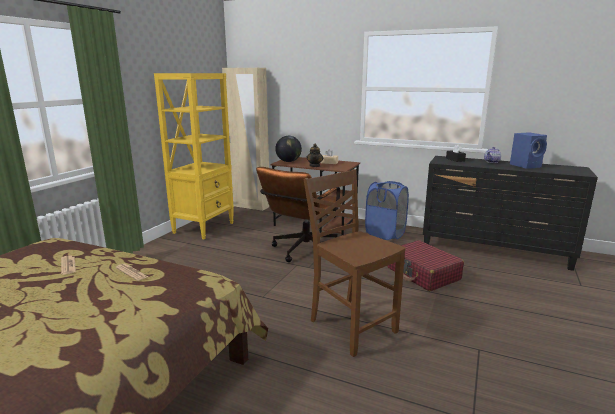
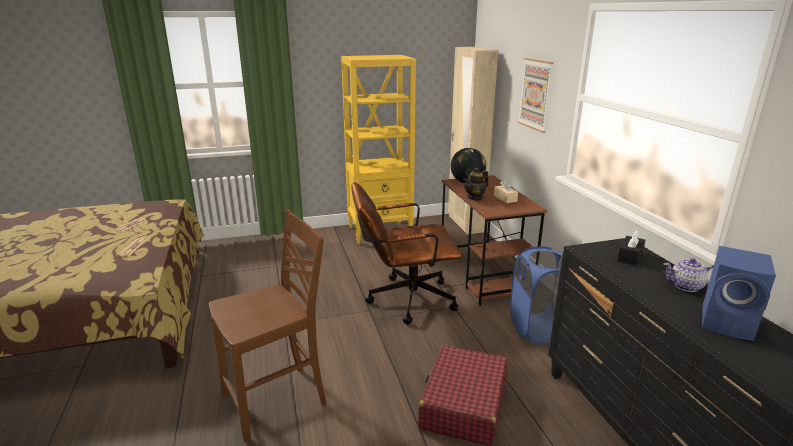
camera: 50 degrees right, 5 degrees up
brown chair [303,169,406,357] -> brown chair turned 45 degrees clockwise [209,210,327,442]
none -> picture [518,58,554,133]

